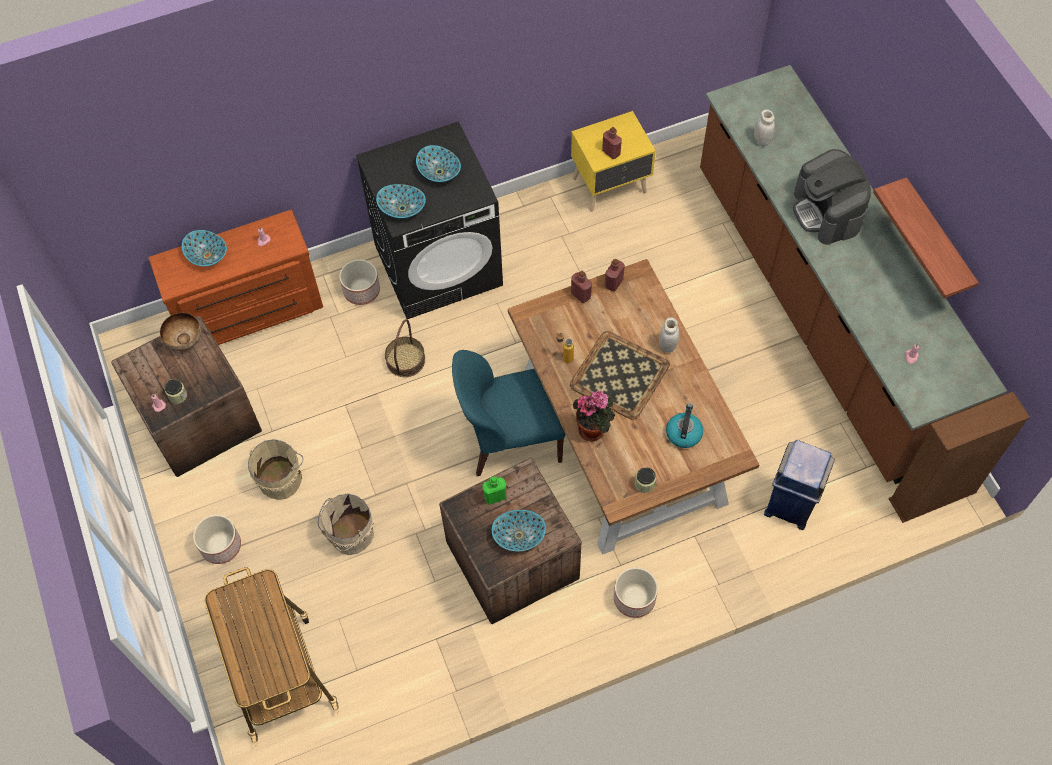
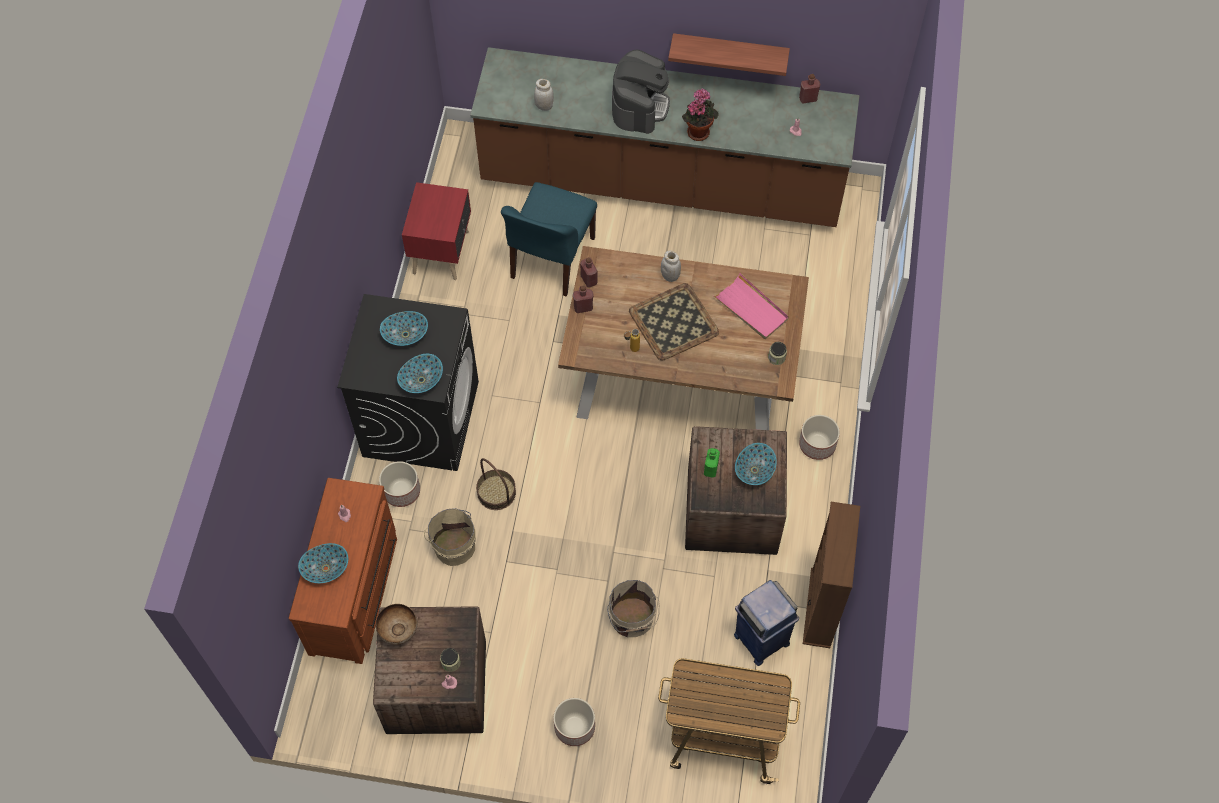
camera: 60 degrees left, 0 degrees up
beige bucket [248,439,303,500] -> beige bucket moved to [424,508,476,566]
blue chair [452,350,565,476] -> blue chair moved to [501,182,597,296]
yellow nightstand [571,111,656,212] -> red nightstand [402,182,471,280]
potted plant [573,391,615,441] -> potted plant moved to [682,88,719,141]
red bottle [602,127,622,159] -> red bottle moved to [799,74,820,103]
kettle [666,404,703,448] -> pink tray [714,273,789,339]
blue trash can [764,440,835,530] -> blue trash can moved to [734,580,799,666]
coffee machine [793,149,871,245] -> coffee machine turned 90 degrees counterclockwise [612,50,670,134]
brown bookcase [888,392,1030,523] -> brown bookcase moved to [803,502,860,648]

